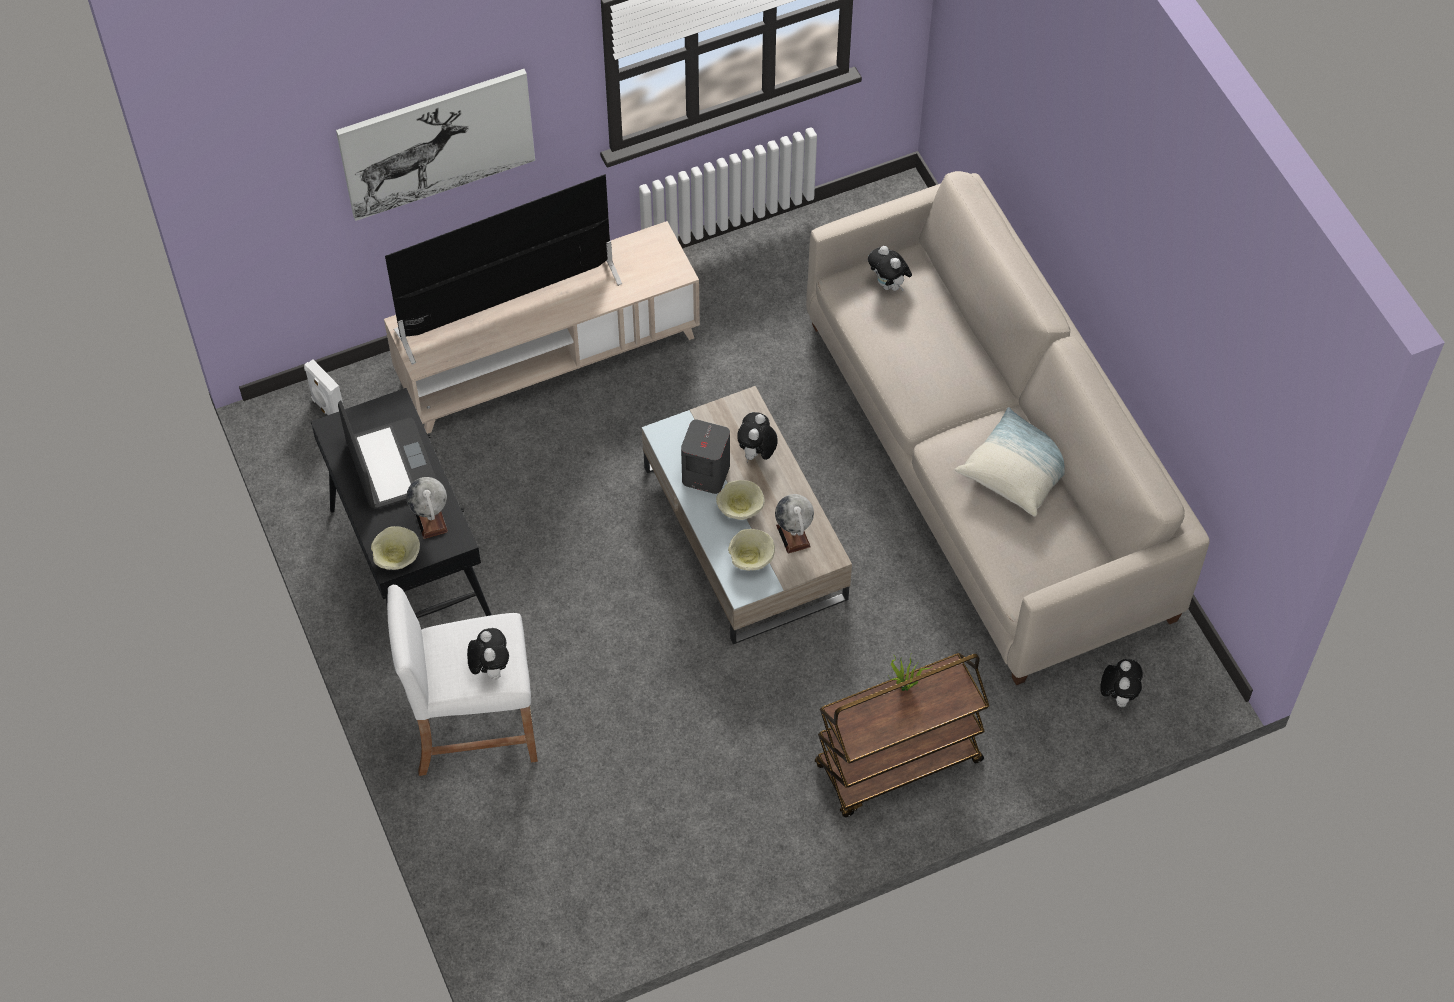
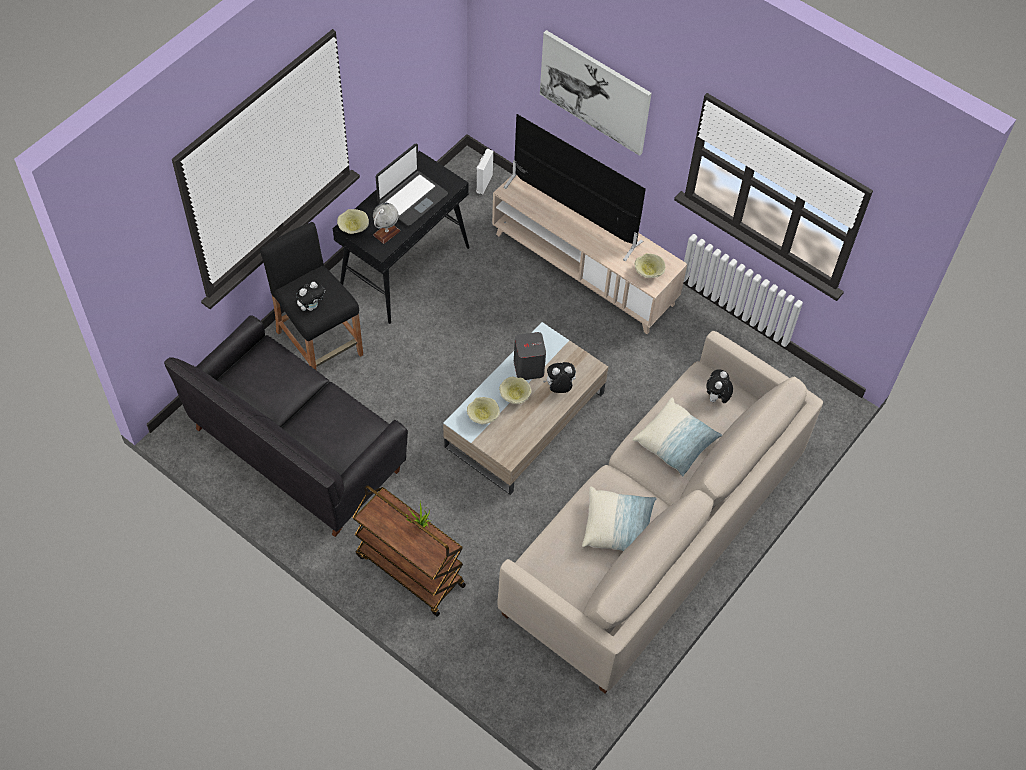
camera: 60 degrees right, 0 degrees up
white stool [387,585,538,776] -> black stool [260,222,363,370]
globe [775,494,814,554] -> none
plush toy [1100,659,1143,707] -> none
none -> black sofa [164,315,408,537]
none -> pillow [633,397,722,477]
none -> beige bowl [635,253,666,278]

